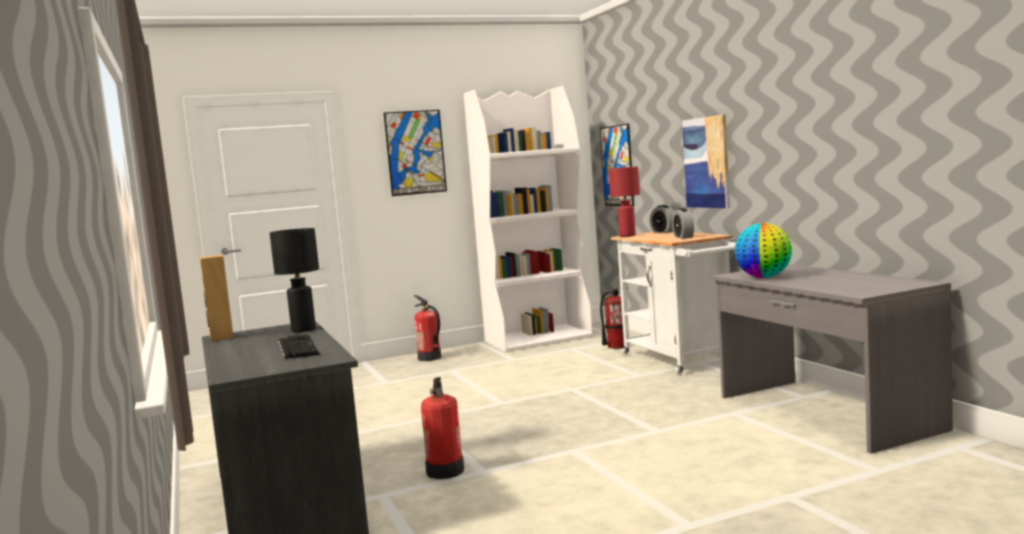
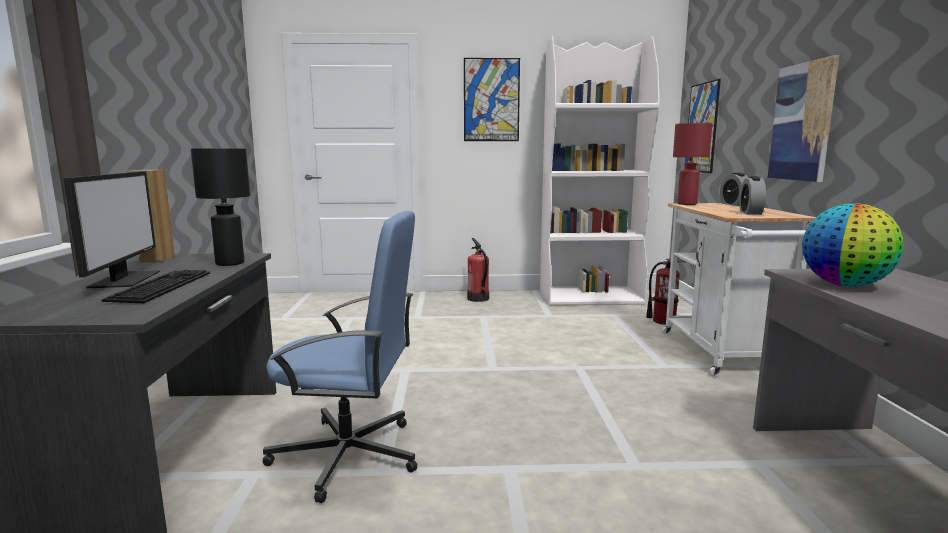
camera: 20 degrees right, 5 degrees up
fire extinguisher [421,377,464,479] -> blue office chair [262,211,417,503]
none -> monitor [63,171,160,288]

